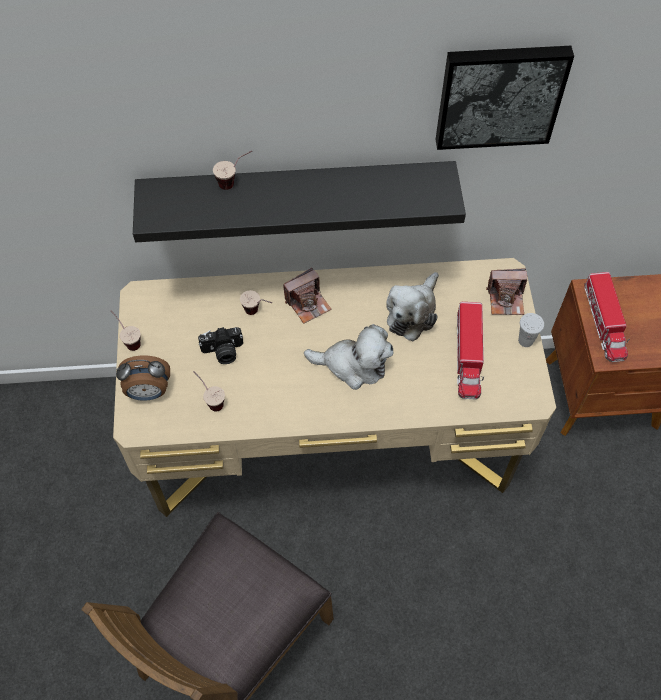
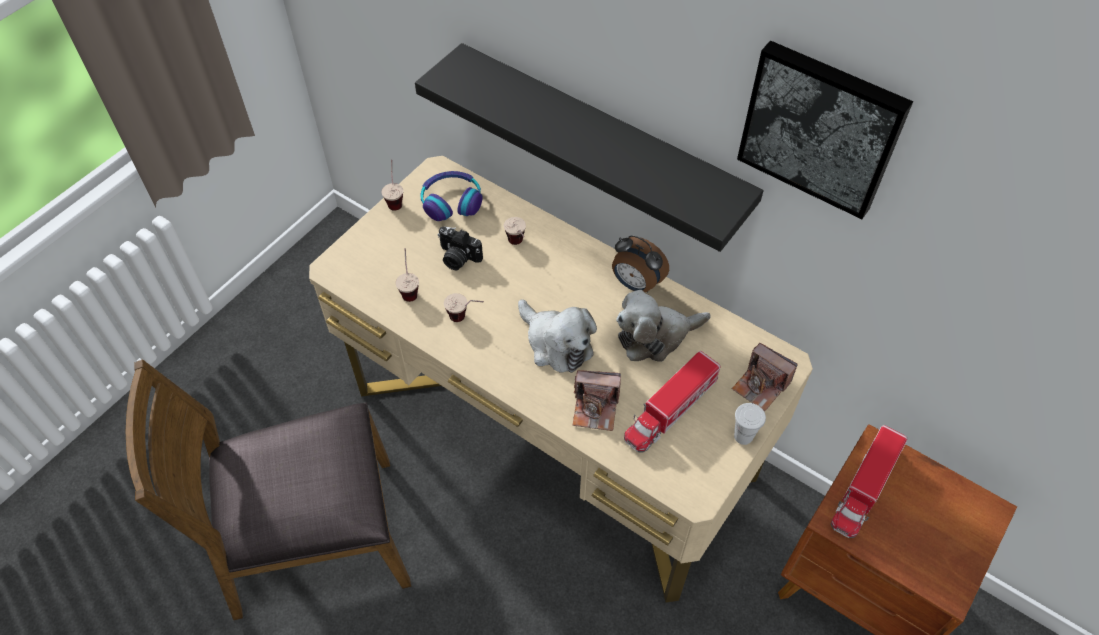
camera: 40 degrees right, 5 degrees down
alarm clock [116,356,170,401] -> alarm clock moved to [612,235,669,293]
cup [213,150,252,190] -> cup moved to [444,293,484,322]
camera [283,268,331,324] -> camera moved to [573,370,621,431]
none -> headphones [420,171,483,221]

